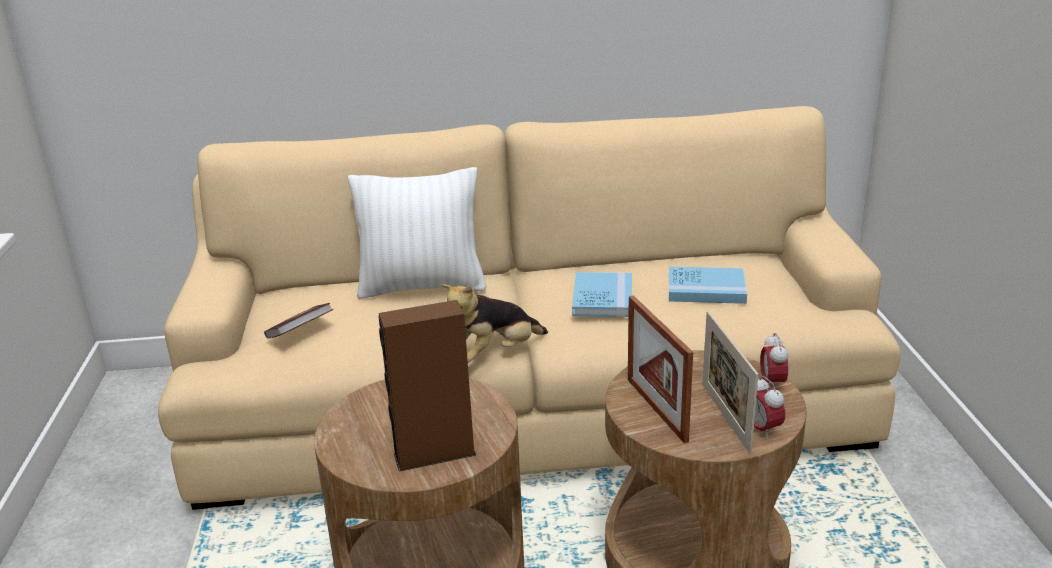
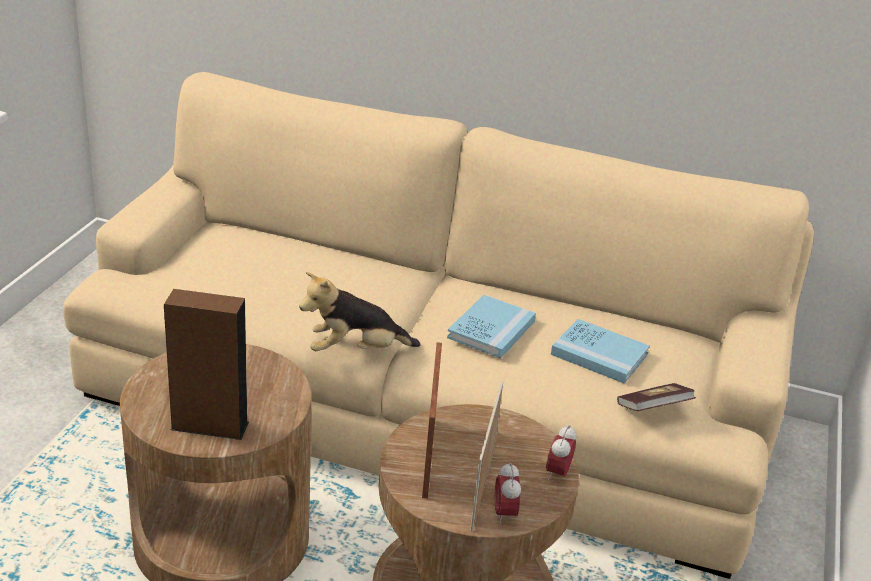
camera: 20 degrees right, 5 degrees up
book [264,303,333,339] -> book moved to [617,383,696,411]
white pillow [348,167,486,299] -> none

